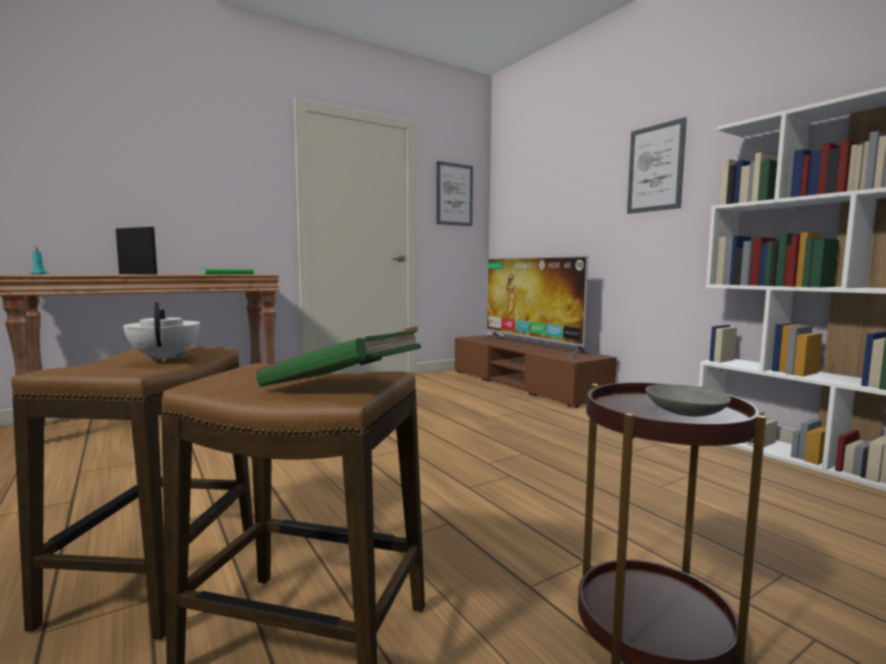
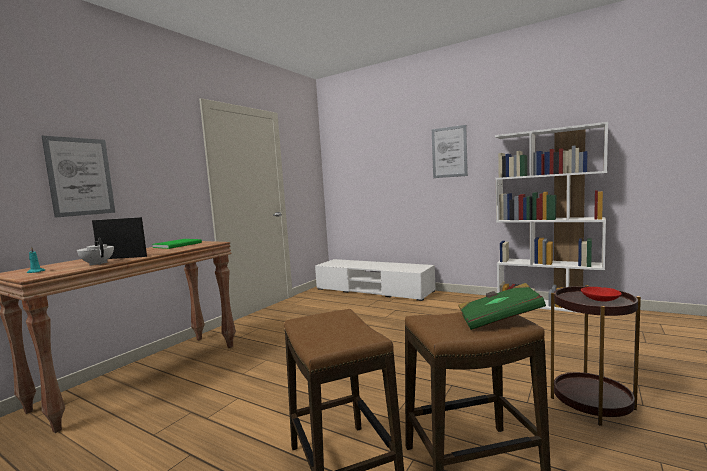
camera: 25 degrees left, 0 degrees up
white teapot [123,302,200,361] -> white teapot moved to [77,238,114,266]
picture [436,161,473,226] -> picture moved to [42,136,115,218]
brown tv stand [455,335,617,408] -> white tv stand [315,259,436,301]
television [478,255,588,358] -> none
grey bowl [645,384,731,417] -> red bowl [581,287,622,301]

